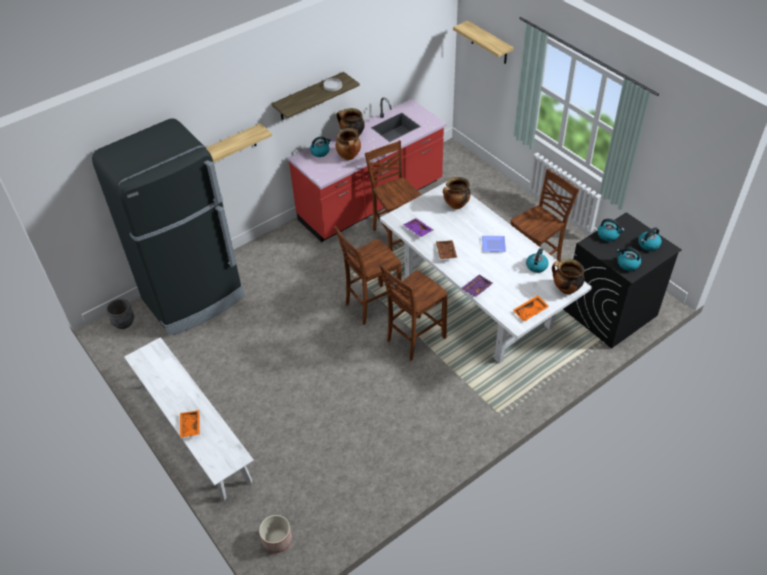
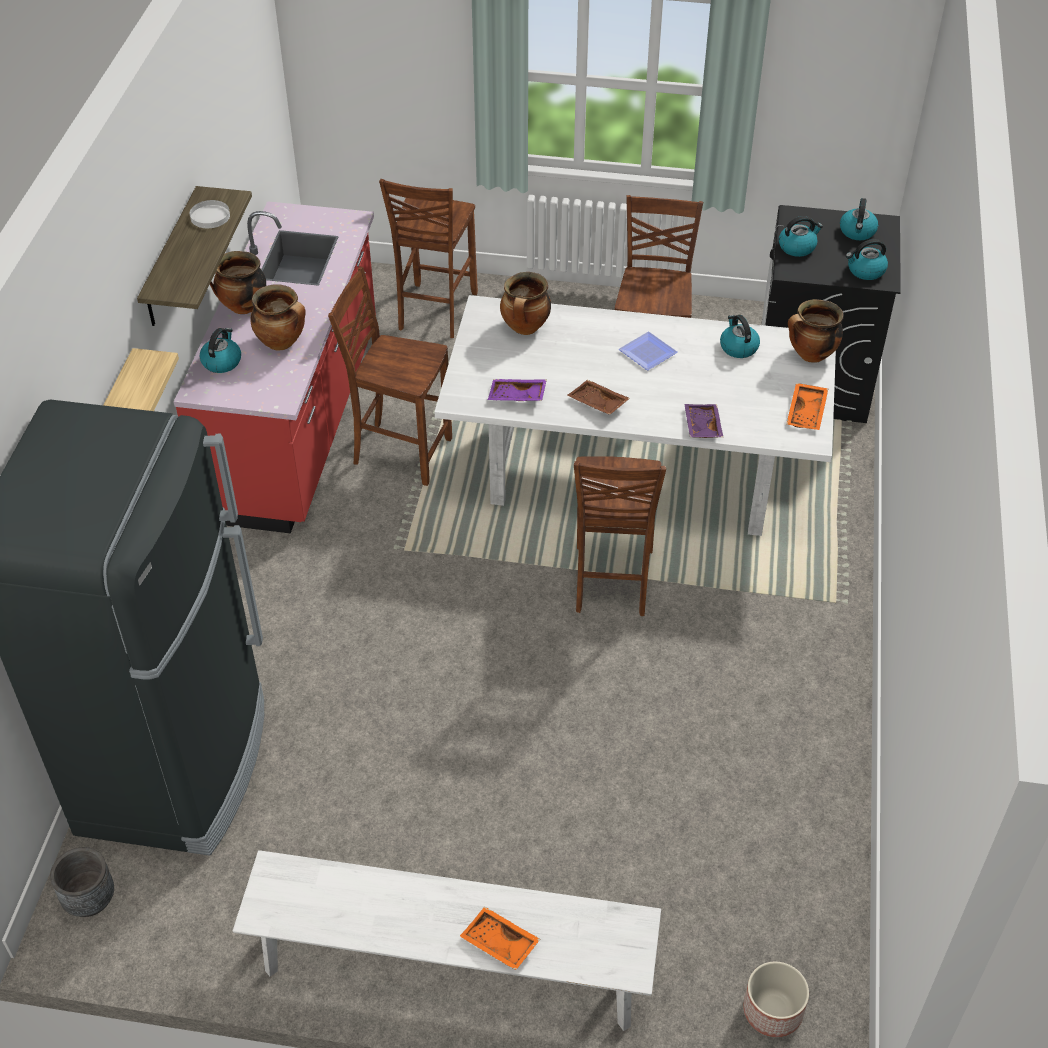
camera: 45 degrees left, 0 degrees up
brown chair [334,226,402,325] -> brown chair moved to [379,179,478,338]
shelf [453,21,514,64] -> none

